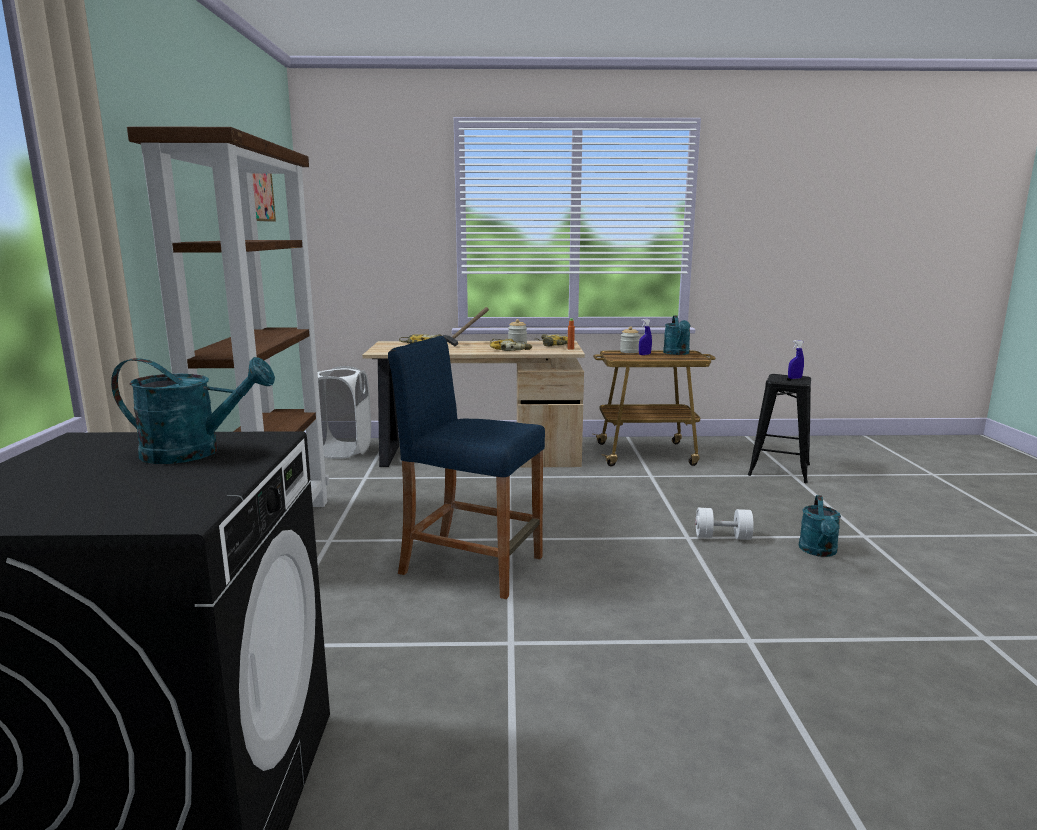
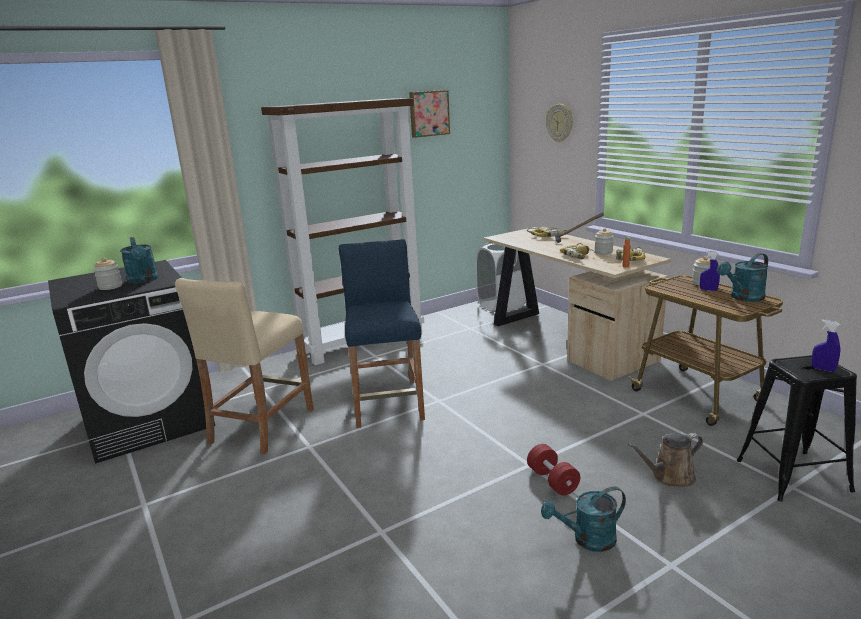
camera: 60 degrees right, 5 degrees up
white dumbbell [695,508,754,540] -> red dumbbell [527,444,580,496]
none -> jar [93,258,122,290]
none -> beige stool [175,278,314,455]
none -> wall clock [546,104,573,142]
none -> brown watering can [628,433,703,487]

